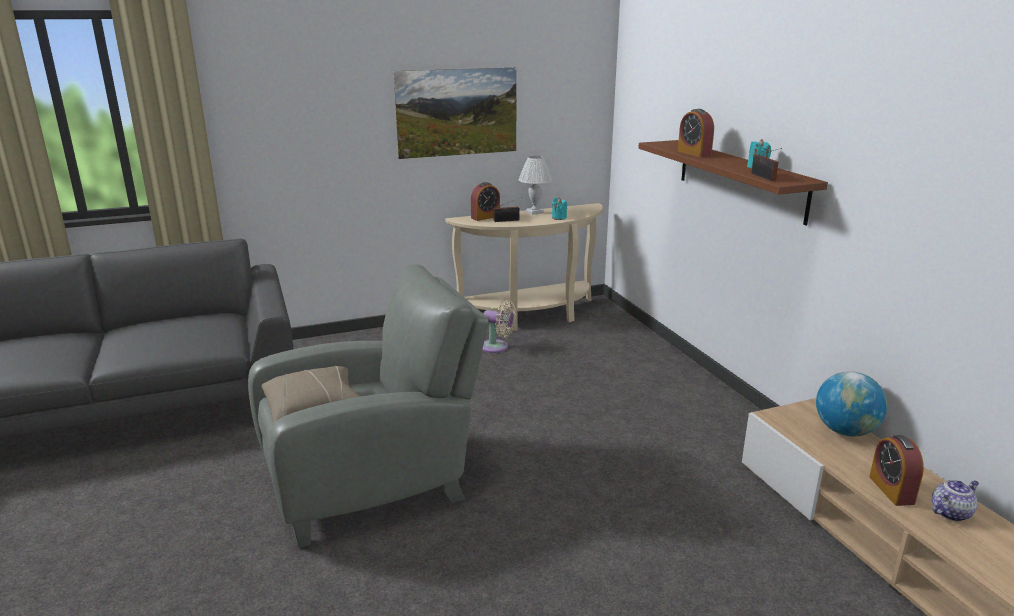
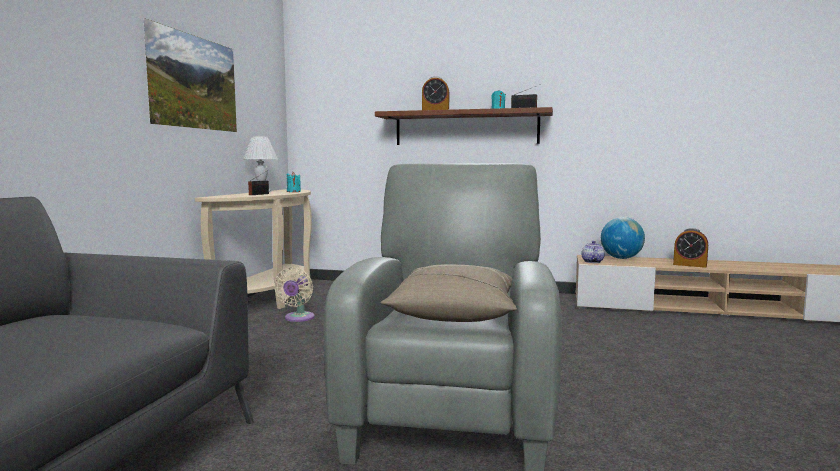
camera: 55 degrees left, 15 degrees down
alarm clock [471,182,500,221] -> none
beige fan [482,300,516,353] -> beige fan turned 135 degrees clockwise [274,267,315,322]
teapot [932,480,979,521] -> teapot moved to [581,241,605,263]

